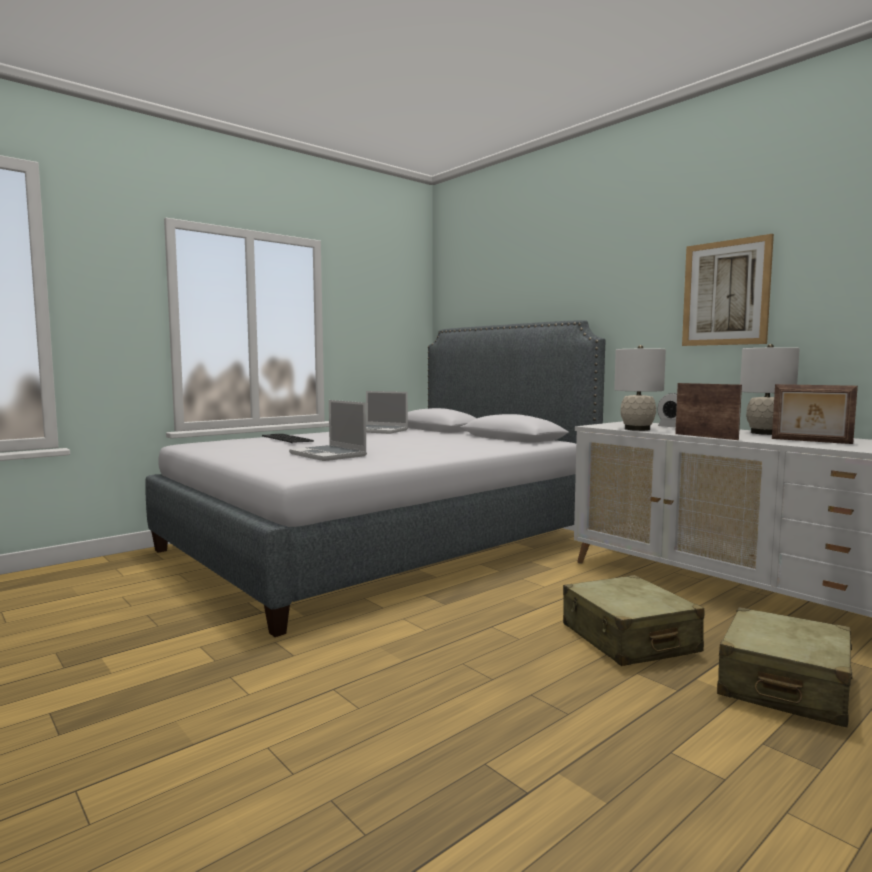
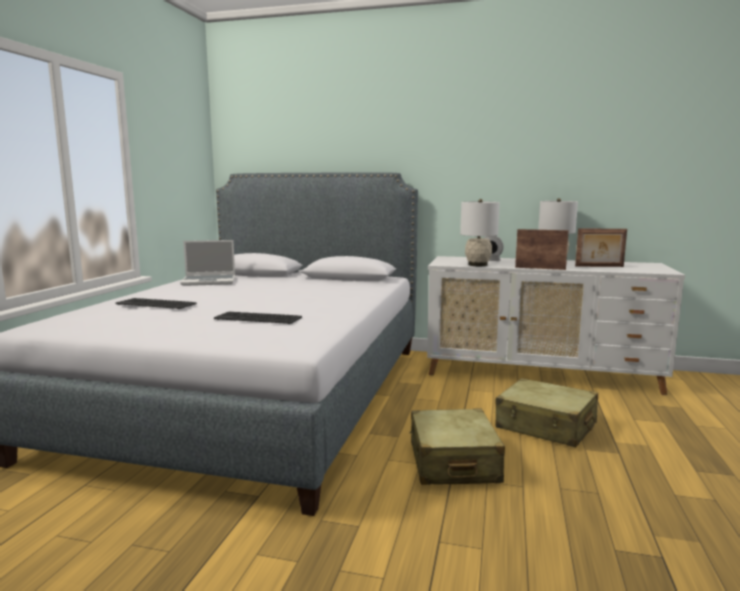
camera: 35 degrees left, 5 degrees up
laptop [289,400,367,461] -> keyboard [214,312,302,324]
picture [682,234,774,346] -> none
beige suitcase [717,607,853,727] -> beige suitcase moved to [410,409,505,485]

